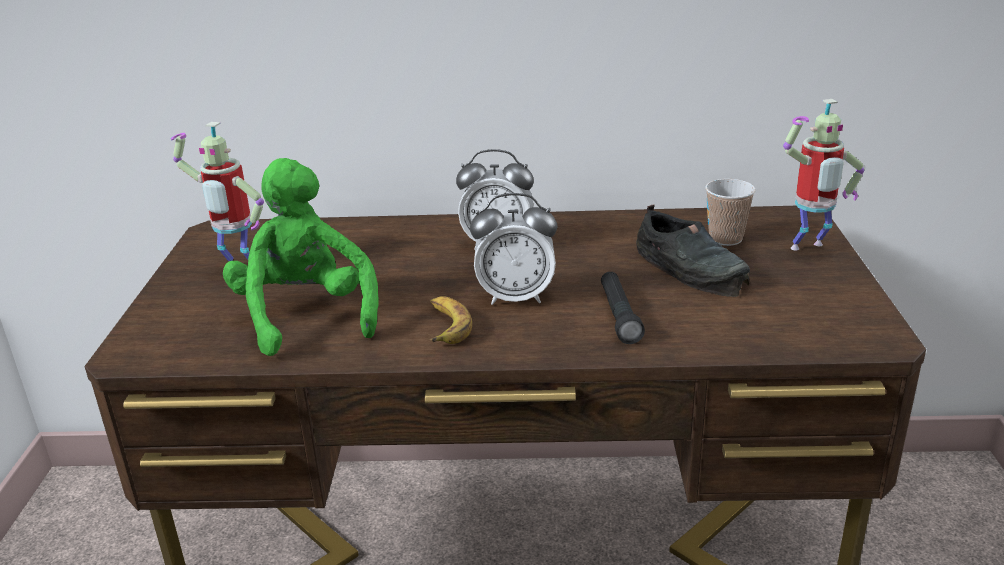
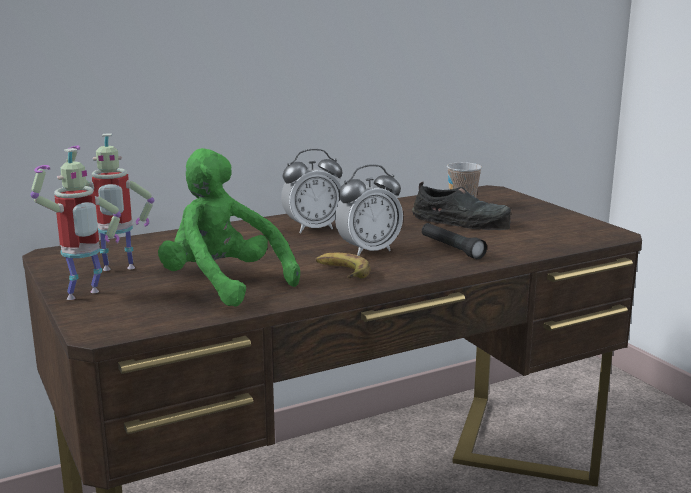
camera: 30 degrees left, 10 degrees down
toy robot [783,99,864,250] -> toy robot moved to [31,148,121,300]

